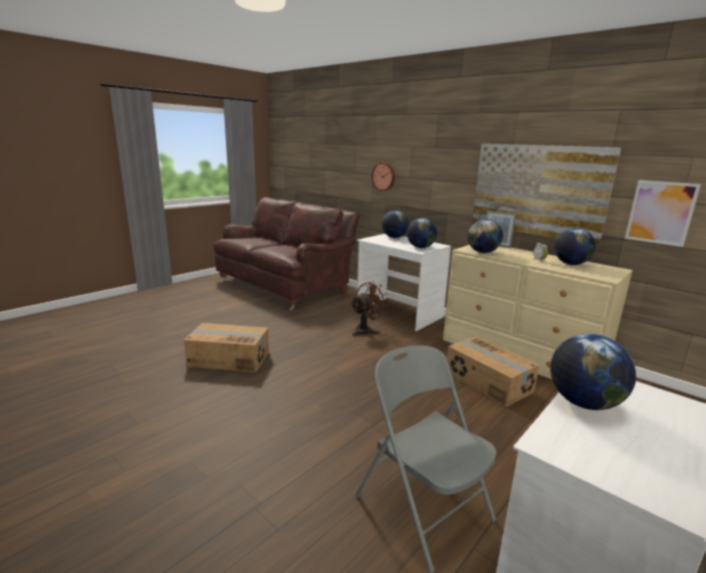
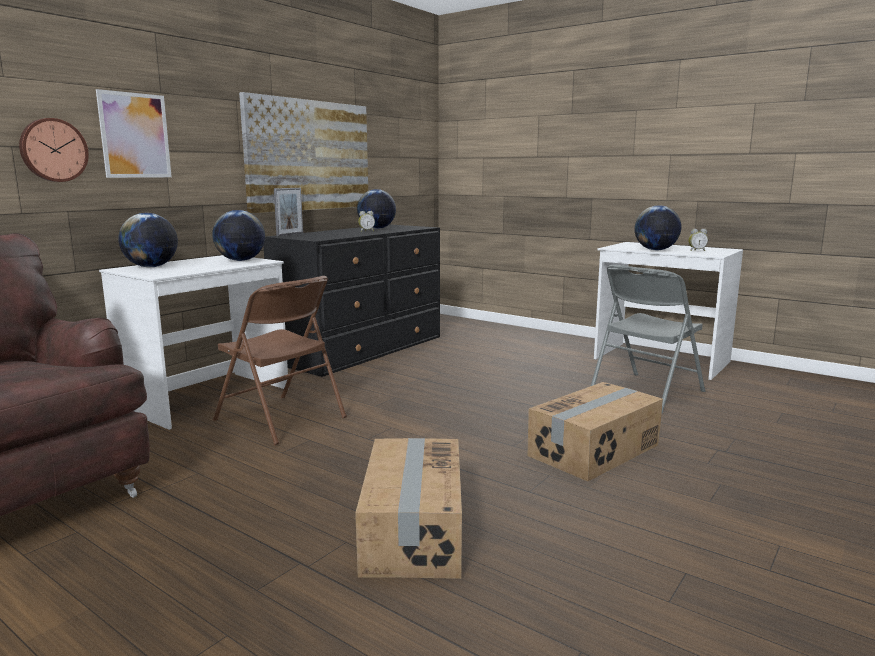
camera: 95 degrees left, 5 degrees down
brown fan [350,281,388,336] -> brown chair [213,276,347,446]
beige dresser [443,245,633,379] -> black dresser [263,224,440,377]
cardboard box [447,336,539,407] -> cardboard box moved to [527,382,663,482]
globe [468,219,503,253] -> none
picture [625,180,701,247] -> picture moved to [96,89,172,178]
none -> alarm clock [688,229,708,251]

